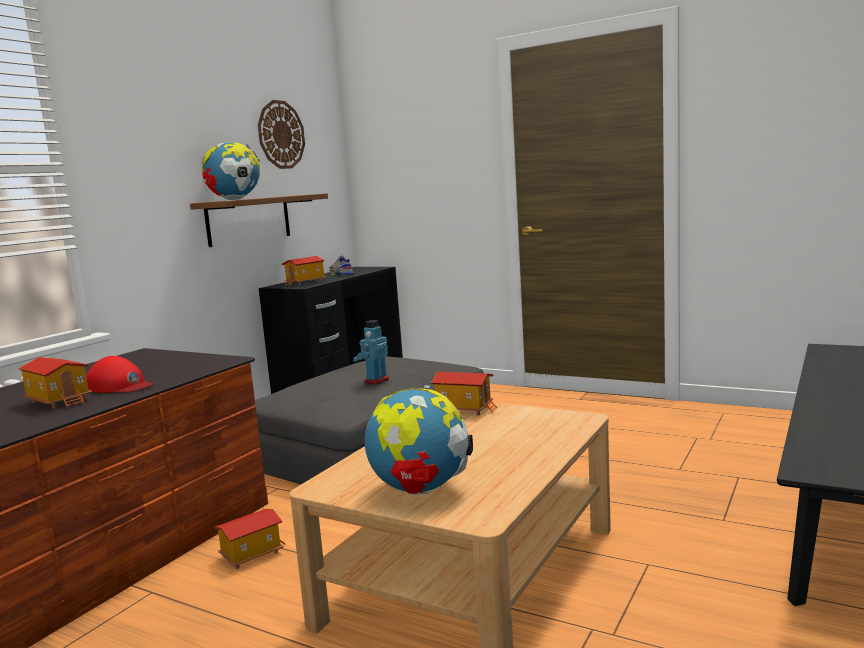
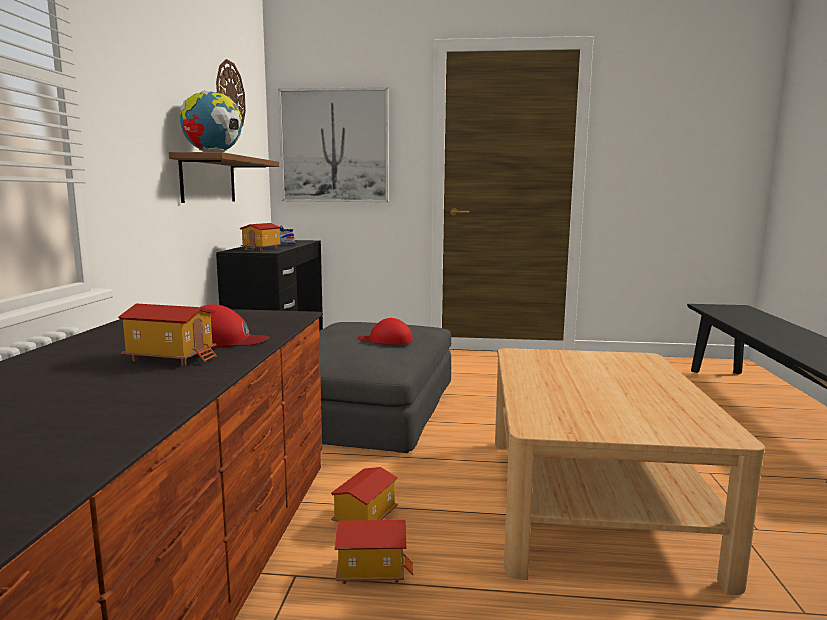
camera: 25 degrees left, 0 degrees up
toy robot [353,320,389,385] -> red cap [358,318,413,345]
globe [365,385,473,495] -> none
toy house [431,372,497,415] -> toy house moved to [335,520,414,584]
none -> picture [278,87,389,202]

